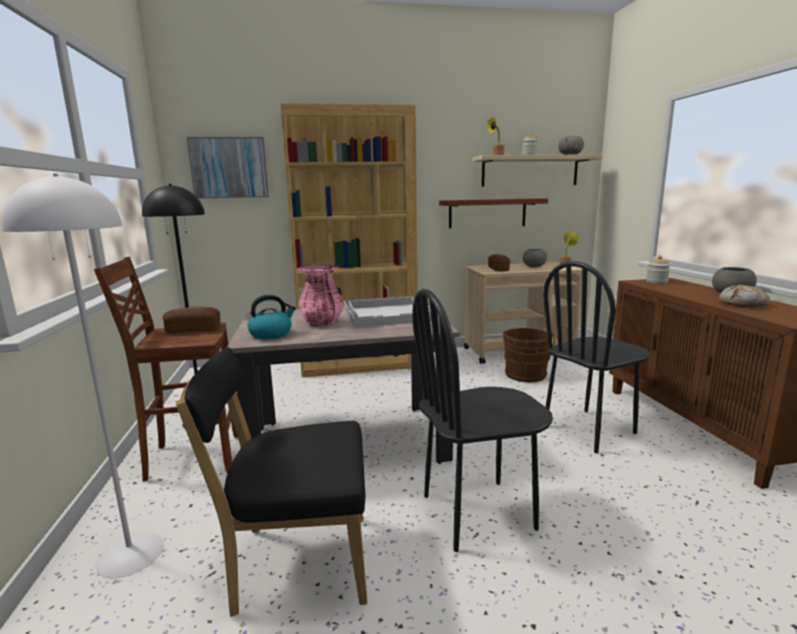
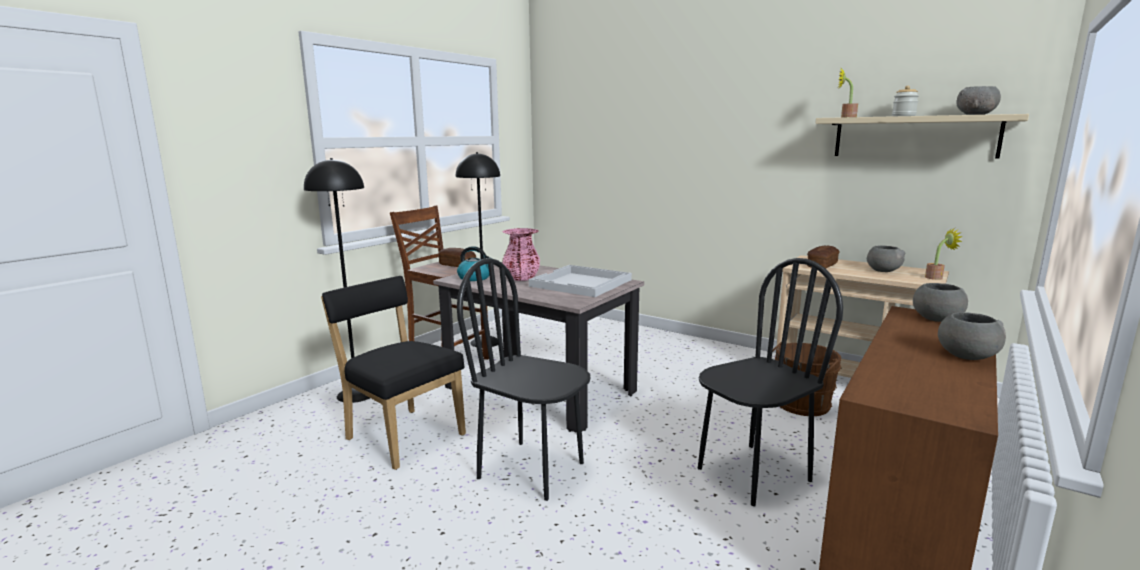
camera: 45 degrees right, 0 degrees up
white floor lamp [2,174,164,578] -> black floor lamp [304,158,370,403]
picture [187,137,269,198] -> none
brown bookcase [280,103,417,377] -> none
brown shelf [439,198,548,229] -> none
black chair [543,261,650,454] -> black chair turned 135 degrees clockwise [698,258,843,506]
jar [646,255,670,284] -> grey bowl [913,283,968,322]
bread [719,284,770,307] -> none

